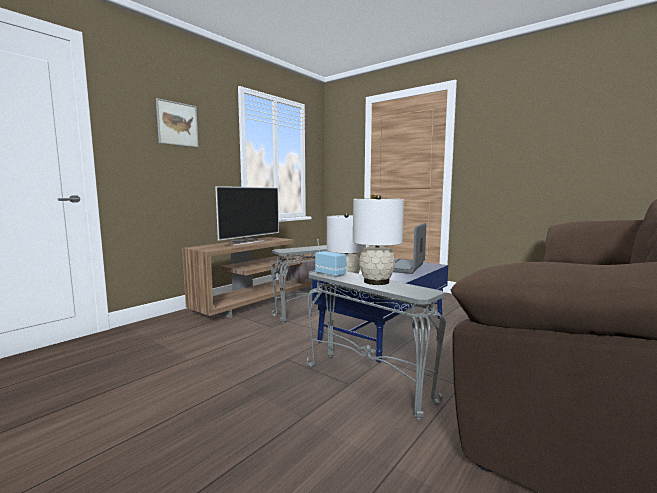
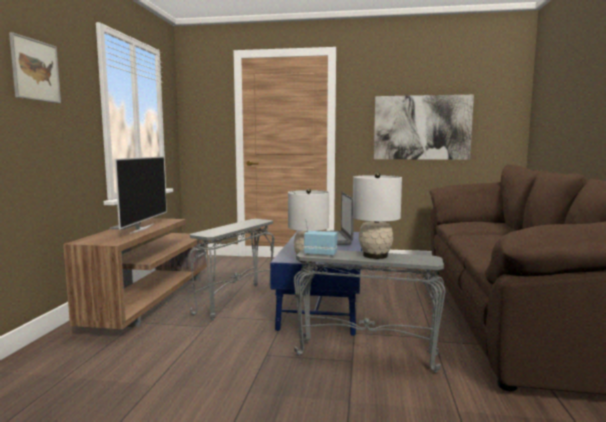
camera: 30 degrees left, 0 degrees up
none -> picture [374,95,474,160]

